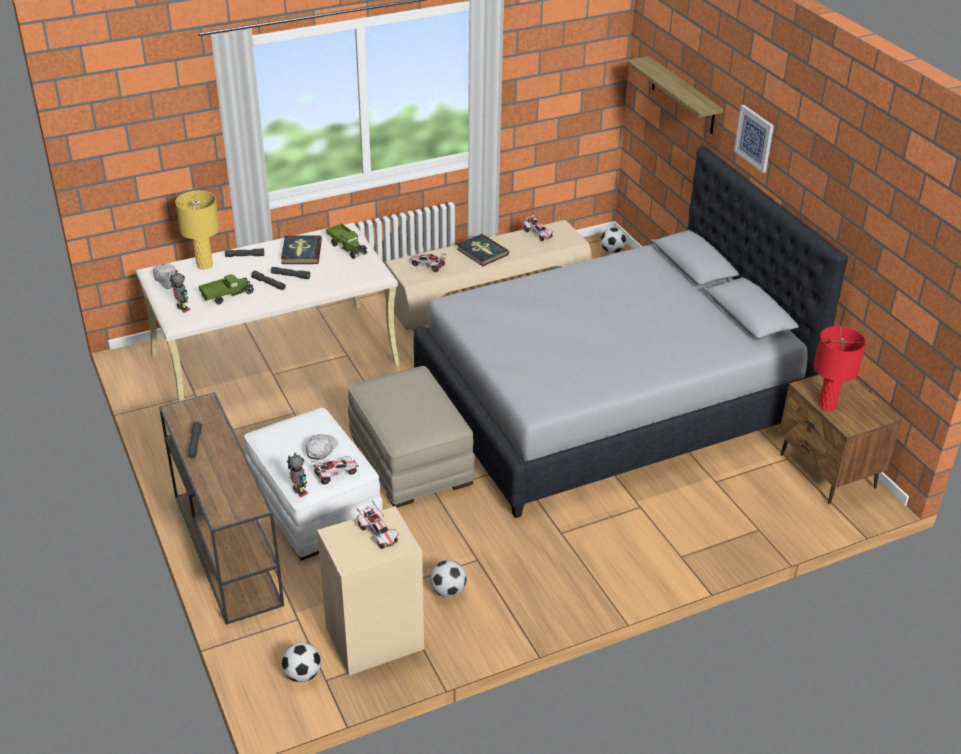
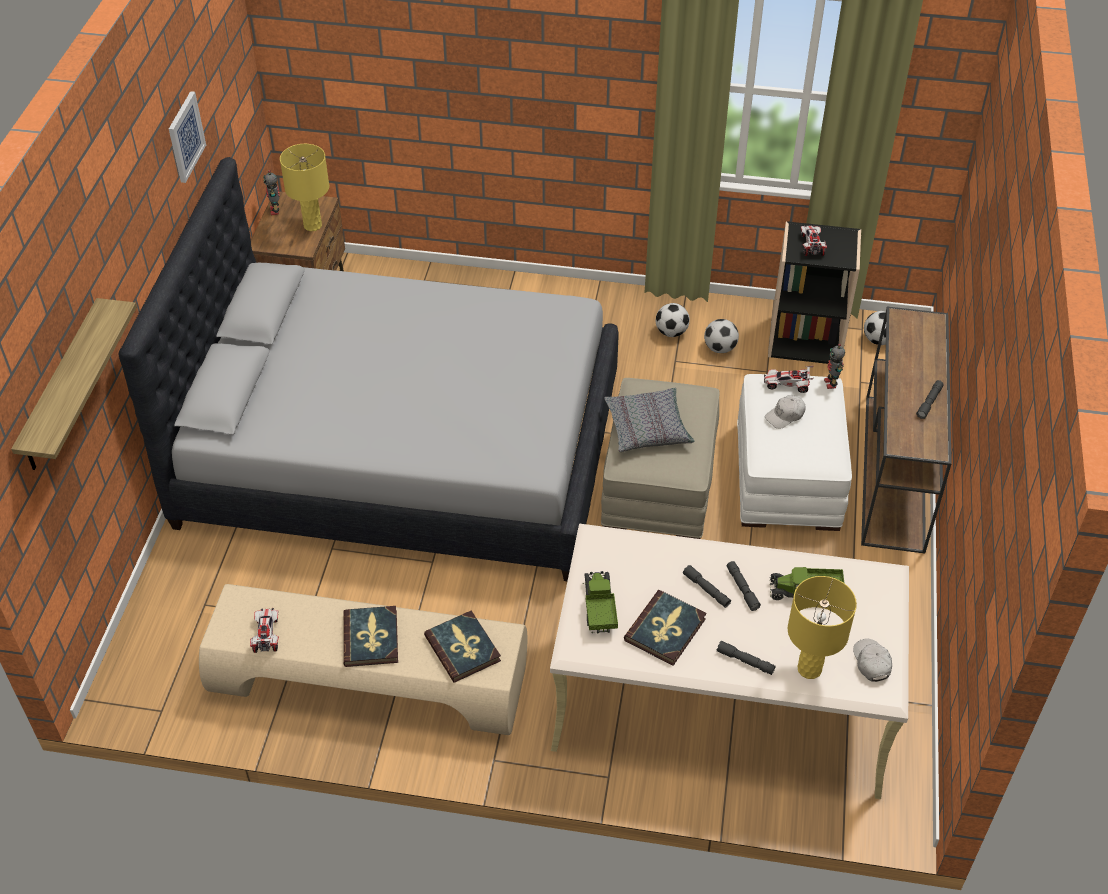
camera: 145 degrees left, 10 degrees up
toy robot [170,270,190,313] -> toy robot moved to [264,170,280,215]
beige bookcase [317,506,424,675] -> black bookcase [768,221,861,364]
toy car [410,253,447,272] -> book [424,611,501,683]
football [600,227,626,253] -> football moved to [656,303,690,337]
picture [734,105,774,173] -> picture moved to [169,91,206,183]
red table lamp [814,326,866,411] -> yellow table lamp [280,144,329,231]
none -> grey pillow [604,388,694,452]

